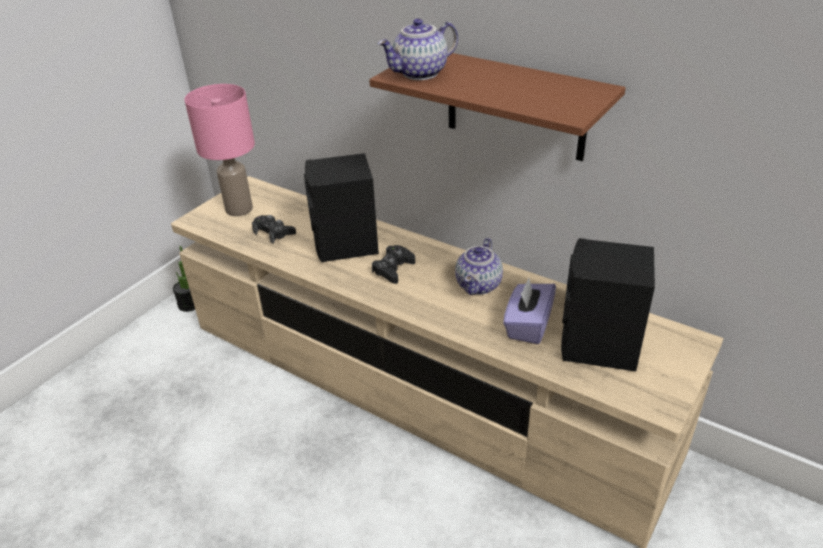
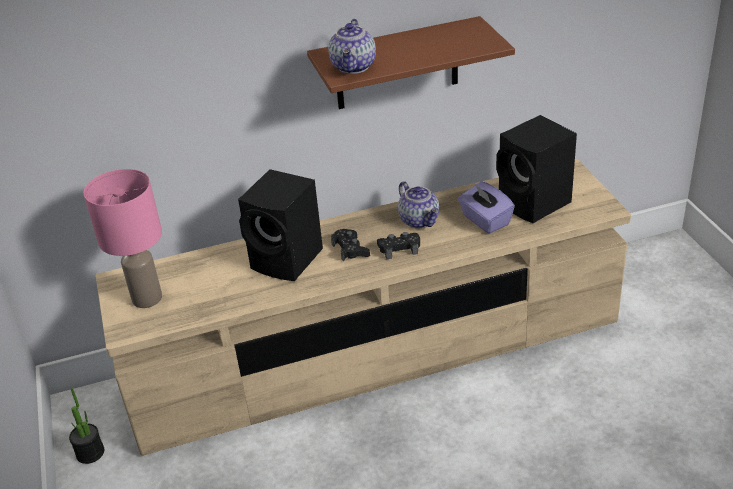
camera: 50 degrees left, 0 degrees up
black game controller [252,215,296,244] -> black game controller moved to [377,232,420,259]

